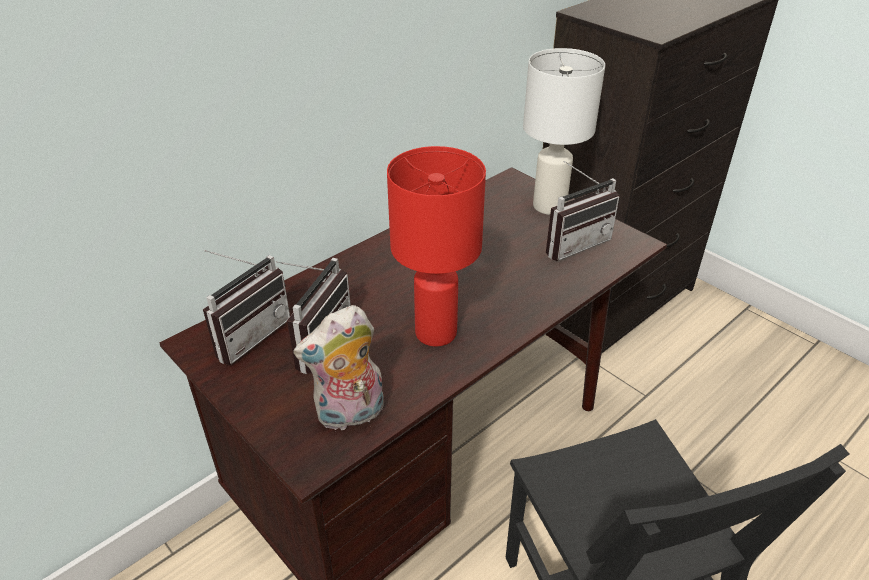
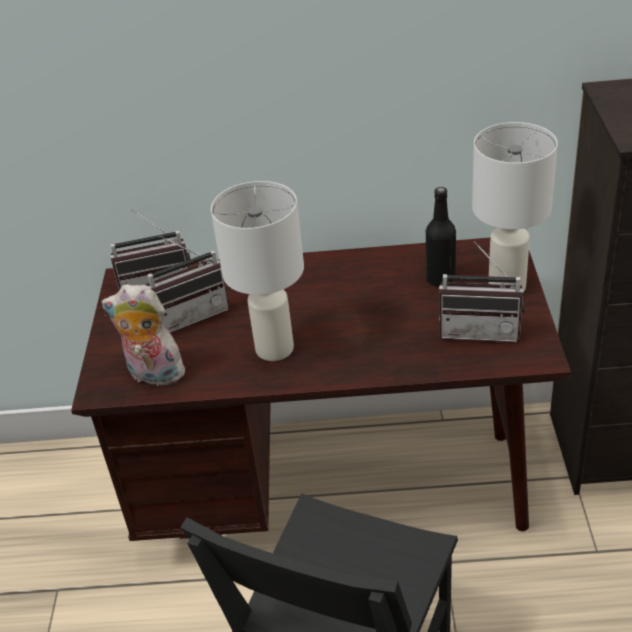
camera: 45 degrees right, 0 degrees up
red table lamp [387,146,486,347] -> white table lamp [211,181,304,361]
none -> black bottle [426,187,456,287]

